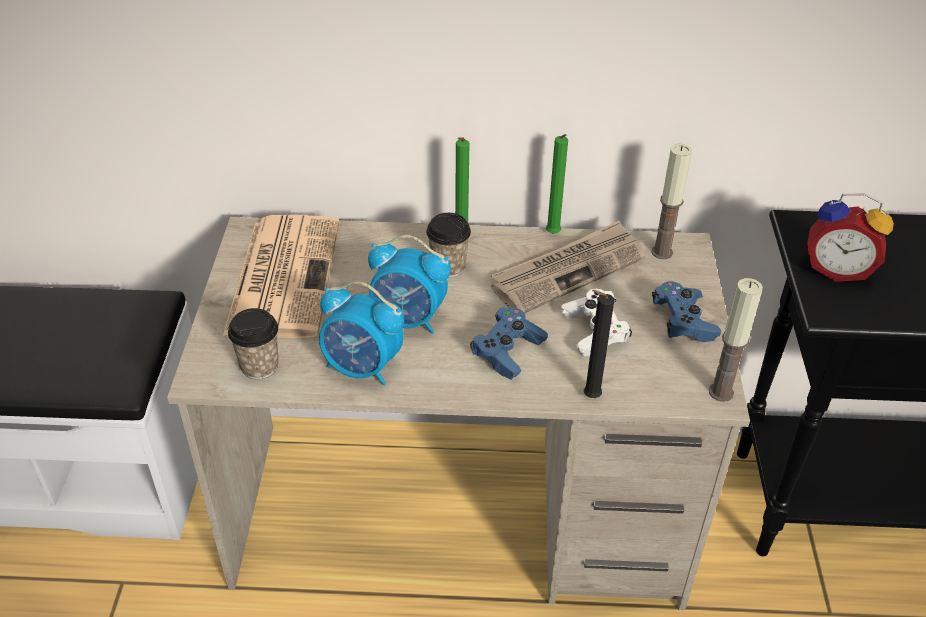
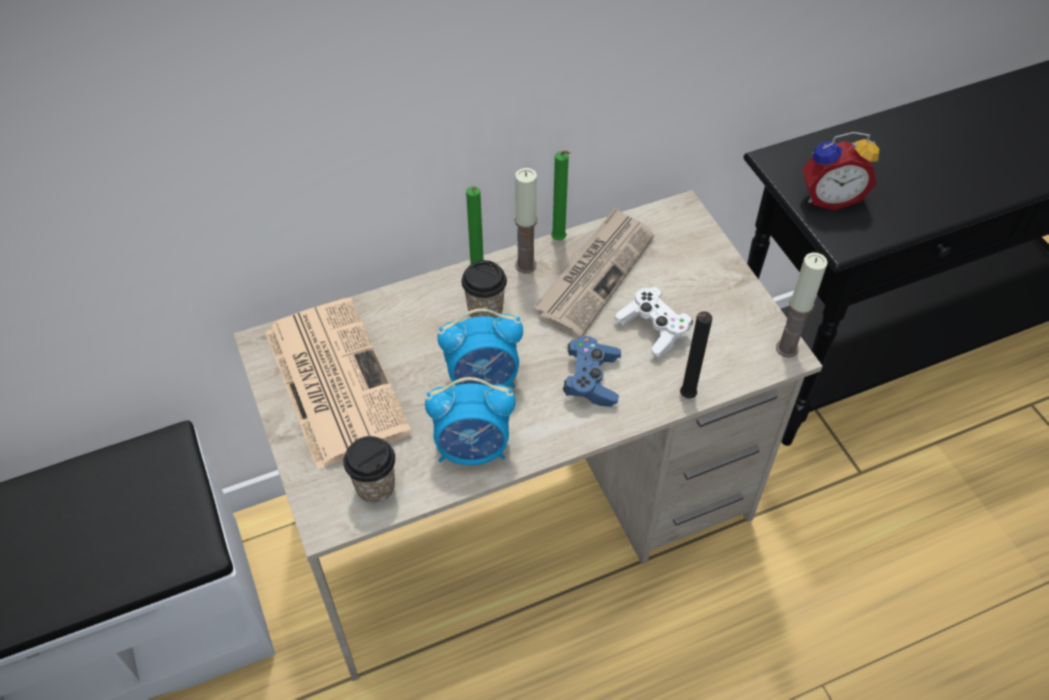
camera: 25 degrees left, 10 degrees up
candle [651,144,692,259] -> candle moved to [514,168,537,273]
blue game controller [652,281,721,342] -> none

